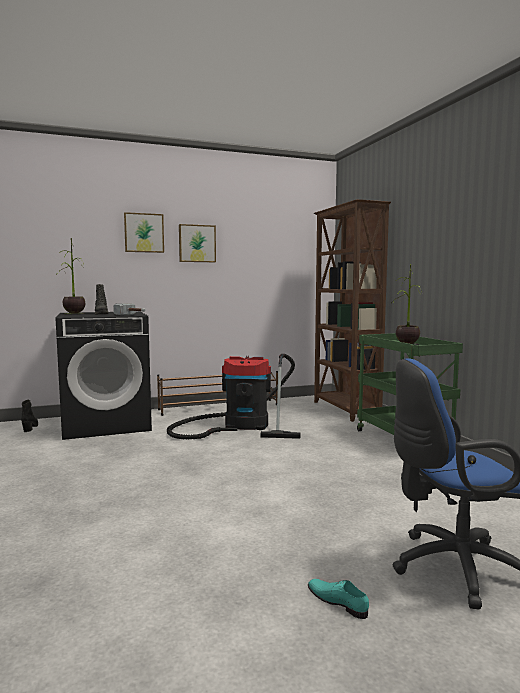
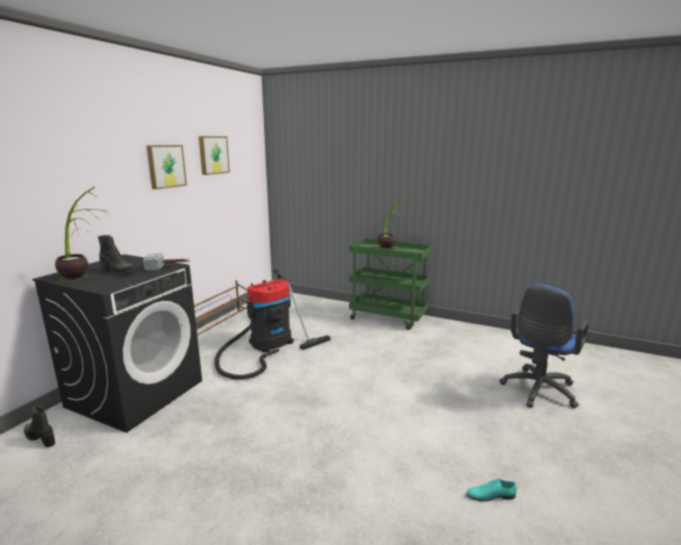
camera: 45 degrees left, 10 degrees up
picture [124,212,164,253] -> picture moved to [199,136,230,175]
turquoise shoe [308,579,369,619] -> turquoise shoe moved to [466,479,517,502]
brown bookcase [314,199,391,422] -> none

